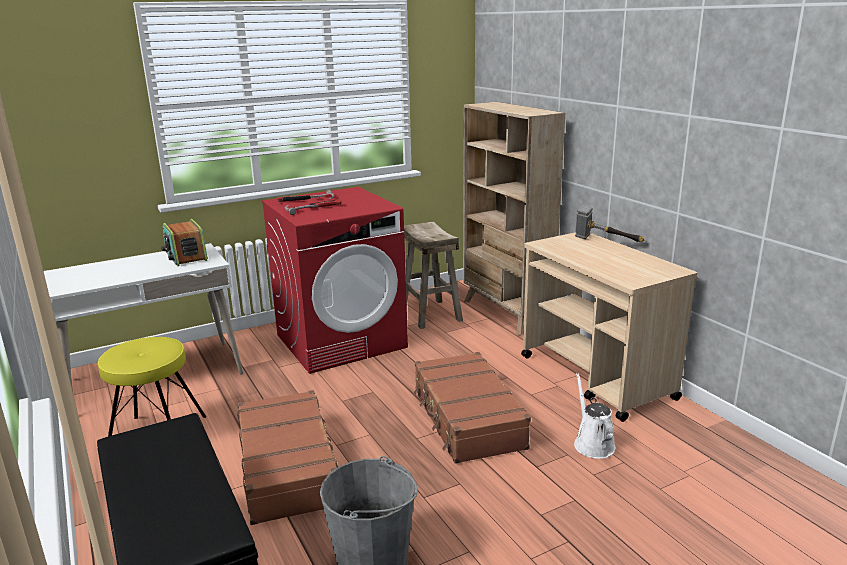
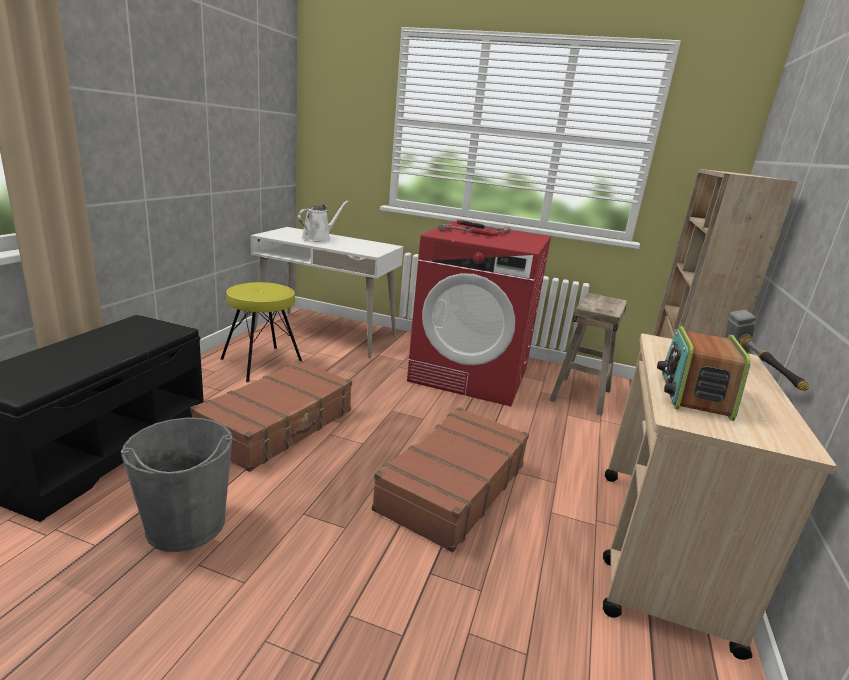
camera: 45 degrees right, 0 degrees up
radio [161,219,208,266] -> radio moved to [657,326,751,421]
white watering can [574,373,616,459] -> white watering can moved to [298,201,348,242]

